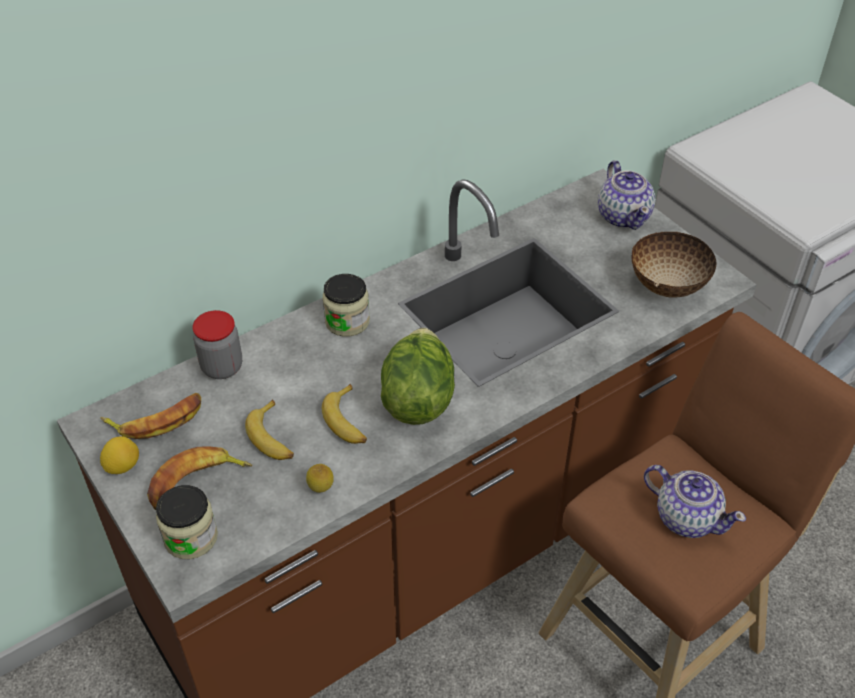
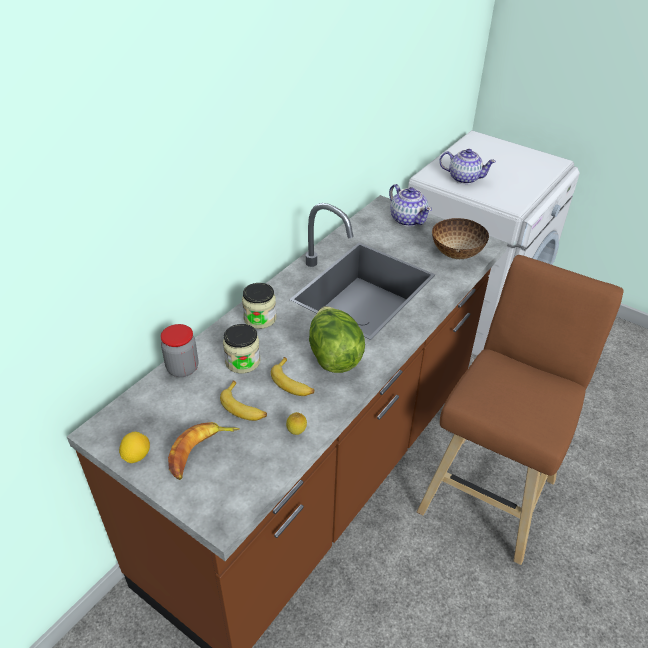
camera: 20 degrees left, 5 degrees down
banana [100,393,201,439] -> none
jar [156,485,218,559] -> jar moved to [223,324,261,373]
teapot [644,465,746,538] -> teapot moved to [439,149,496,184]

